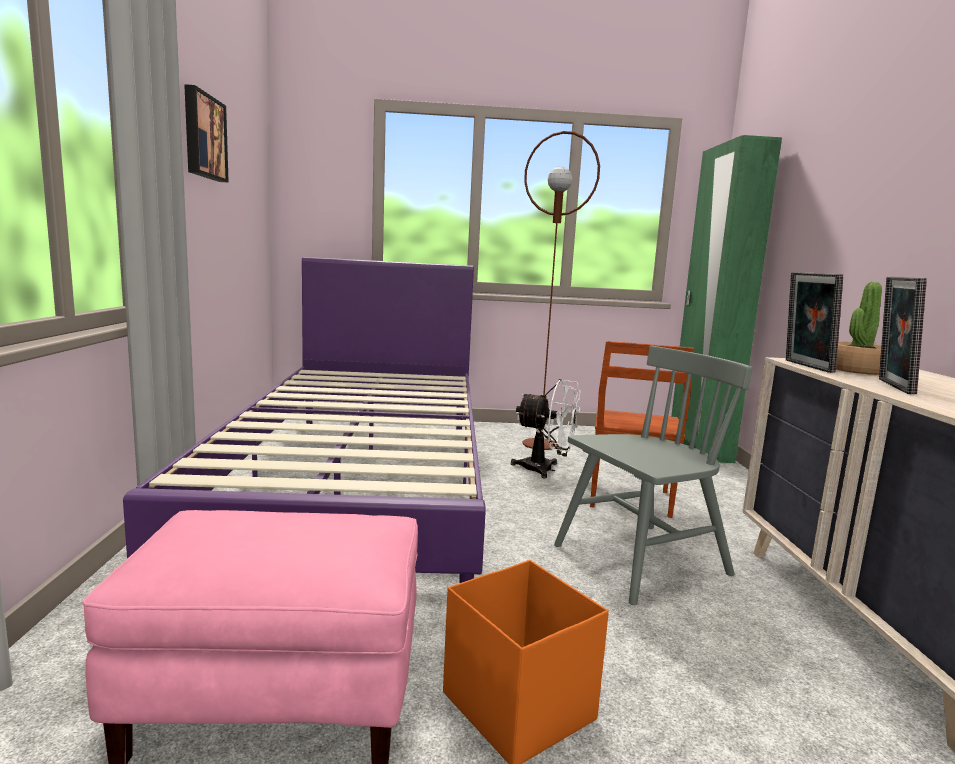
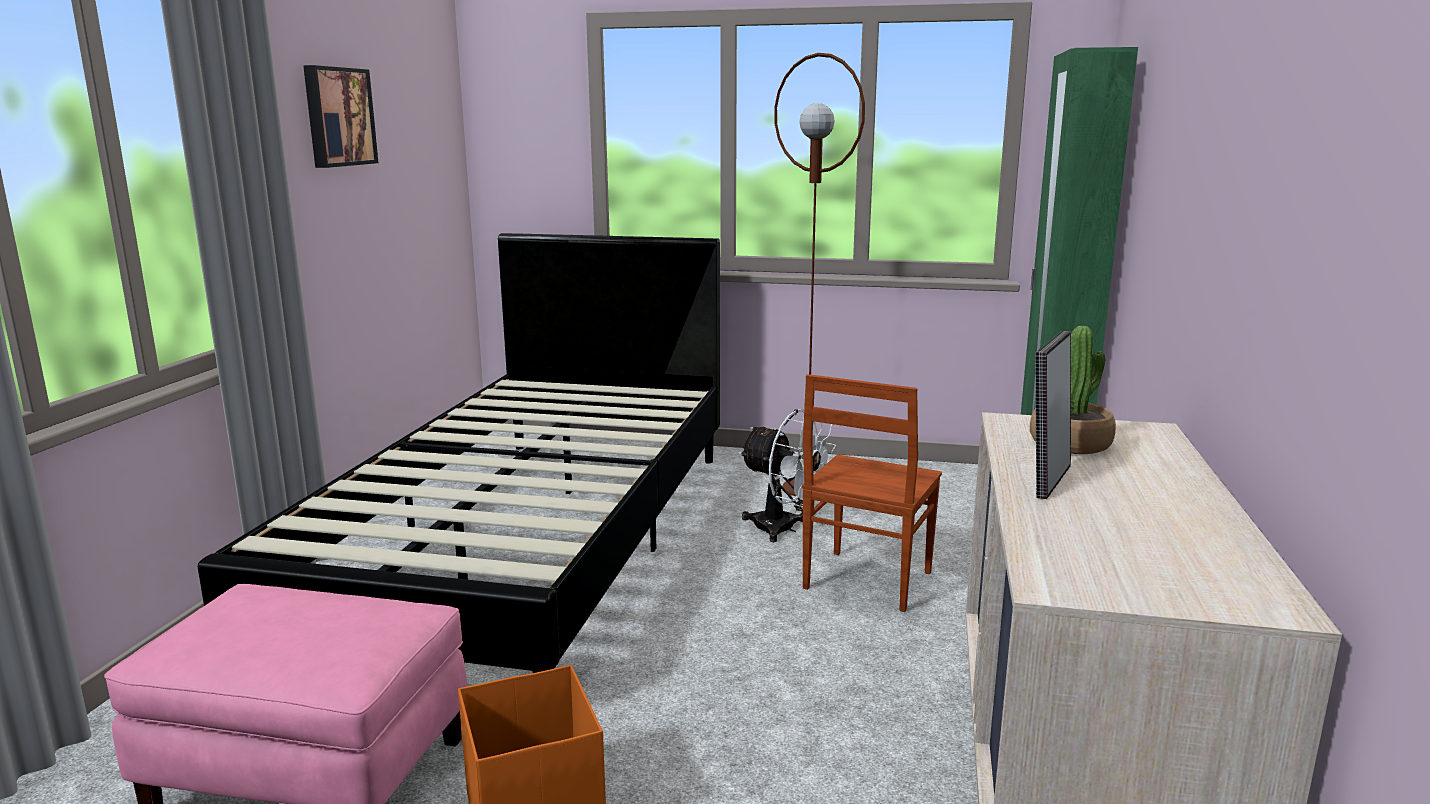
camera: 15 degrees right, 5 degrees up
purple bed [123,257,486,583] -> black bed [198,233,720,673]
grey chair [554,346,752,605] -> none
picture frame [786,272,843,373] -> none

